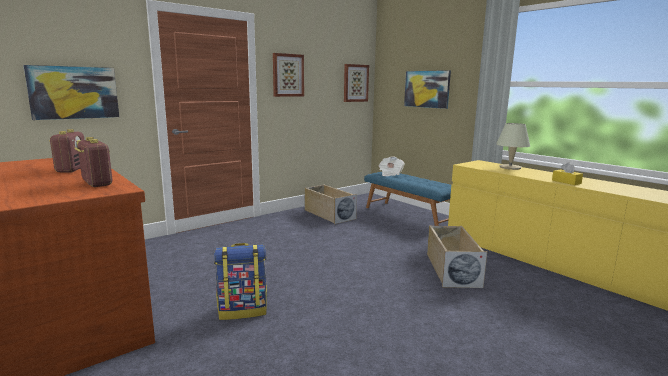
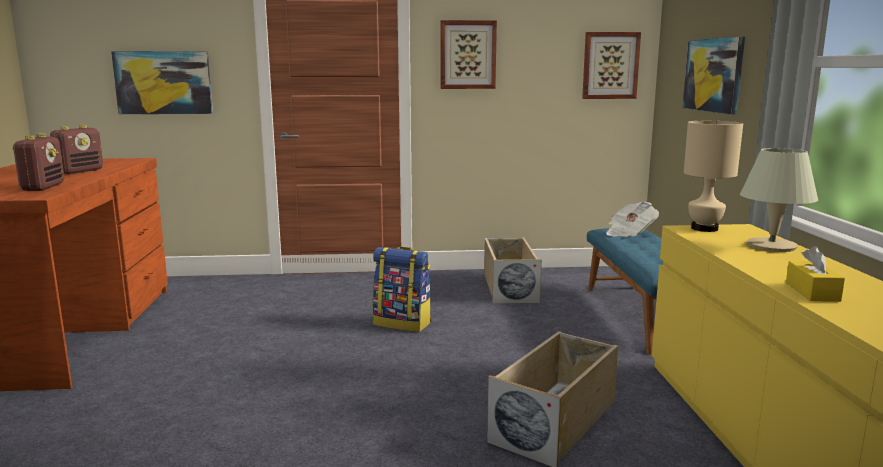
camera: 35 degrees right, 0 degrees up
backpack [214,243,267,320] -> backpack moved to [372,247,431,332]
none -> beige table lamp [684,121,743,232]

